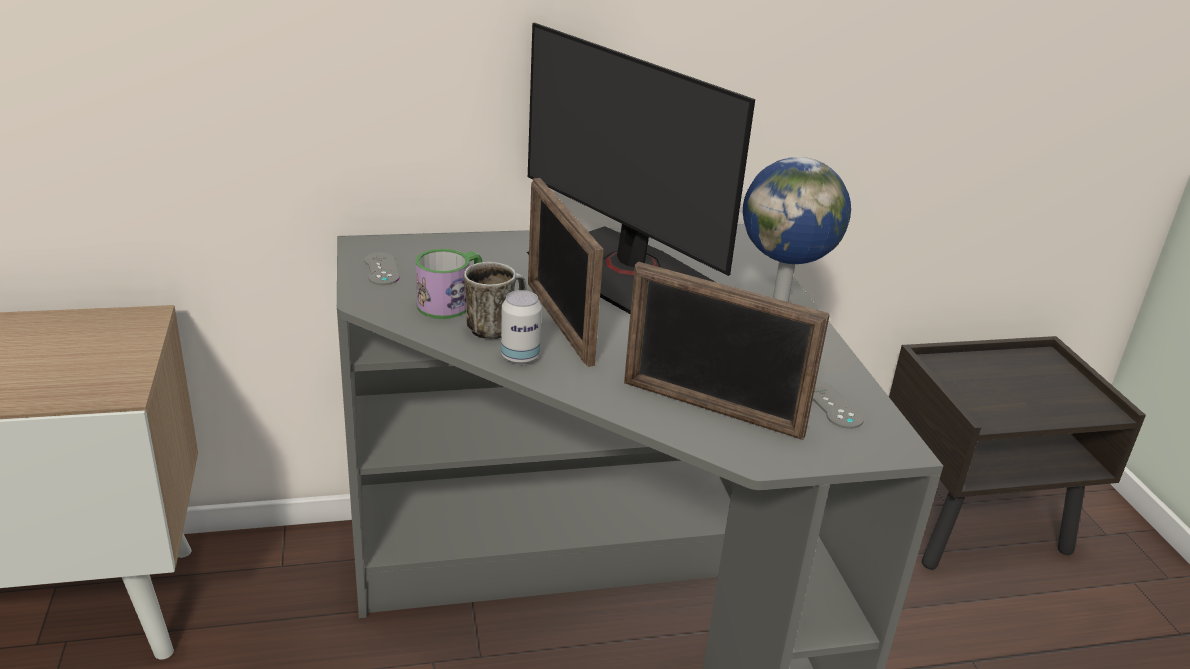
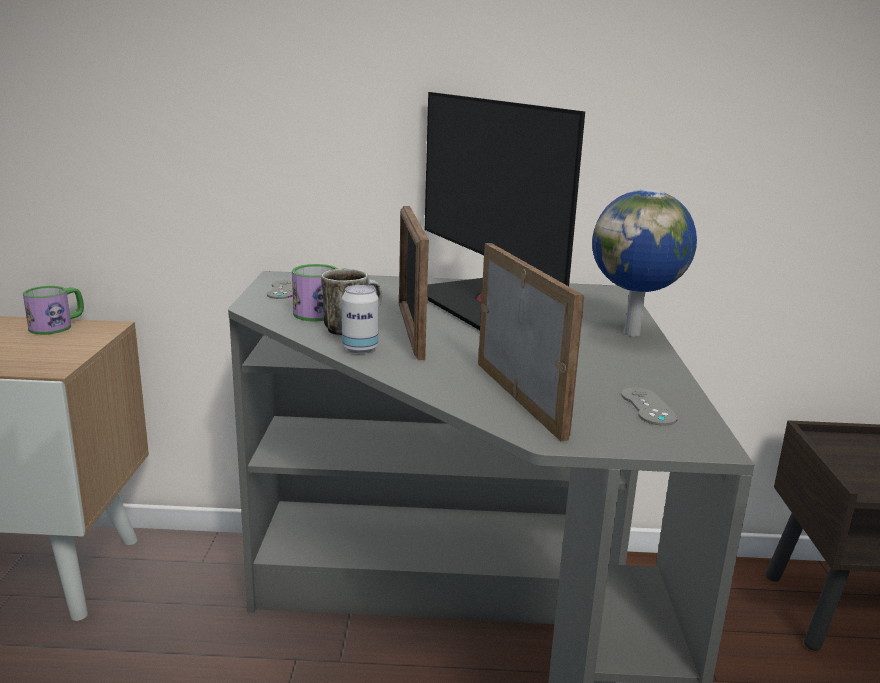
camera: 15 degrees right, 10 degrees down
picture frame [624,262,830,440] -> picture frame turned 150 degrees counterclockwise [478,243,584,441]
none -> mug [23,286,84,335]

